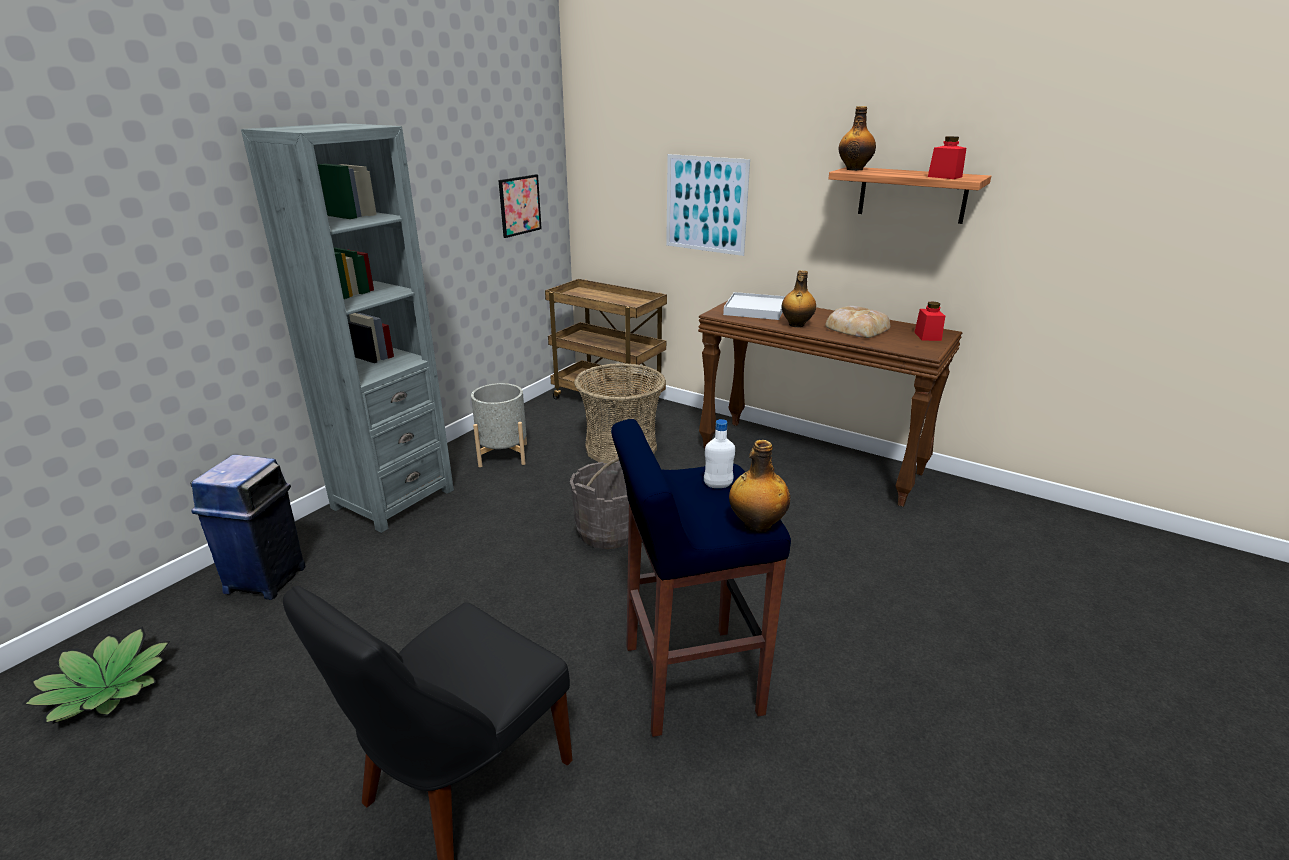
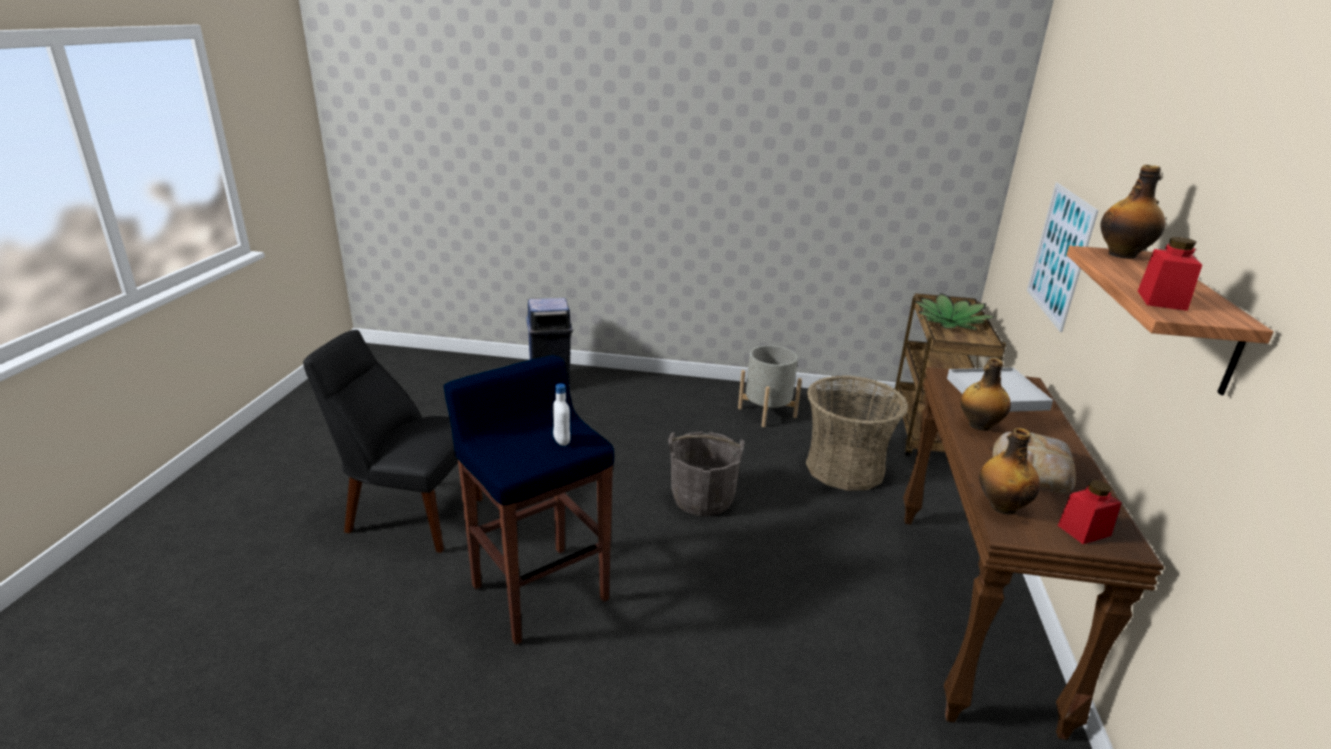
camera: 65 degrees right, 0 degrees up
potted plant [23,626,170,724] -> potted plant moved to [914,293,995,330]
grey bookcase [241,123,454,533] -> none
picture [498,174,542,238] -> none
bottle [729,440,790,533] -> bottle moved to [979,428,1040,515]

